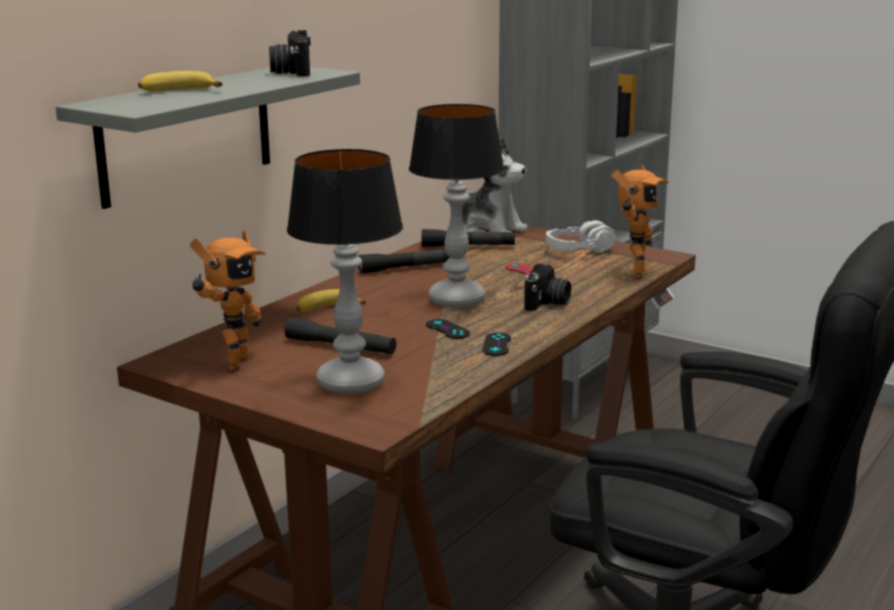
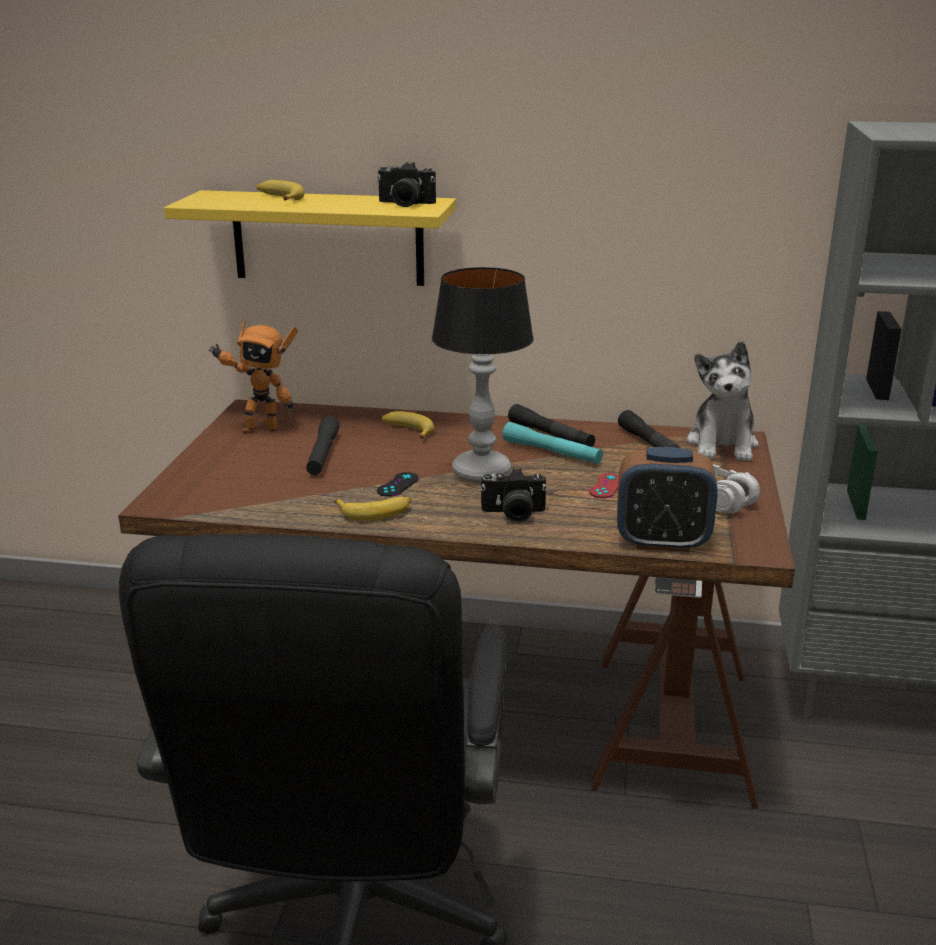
camera: 65 degrees right, 5 degrees up
grey shelf [56,67,360,209] -> yellow shelf [164,190,456,286]
camera [269,30,311,76] -> camera turned 135 degrees counterclockwise [377,162,436,207]
table lamp [287,149,403,394] -> none
black game controller [482,333,511,356] -> banana [334,497,411,521]
toy robot [612,165,669,280] -> alarm clock [617,447,718,552]
none -> turquoise flashlight [503,422,603,464]

